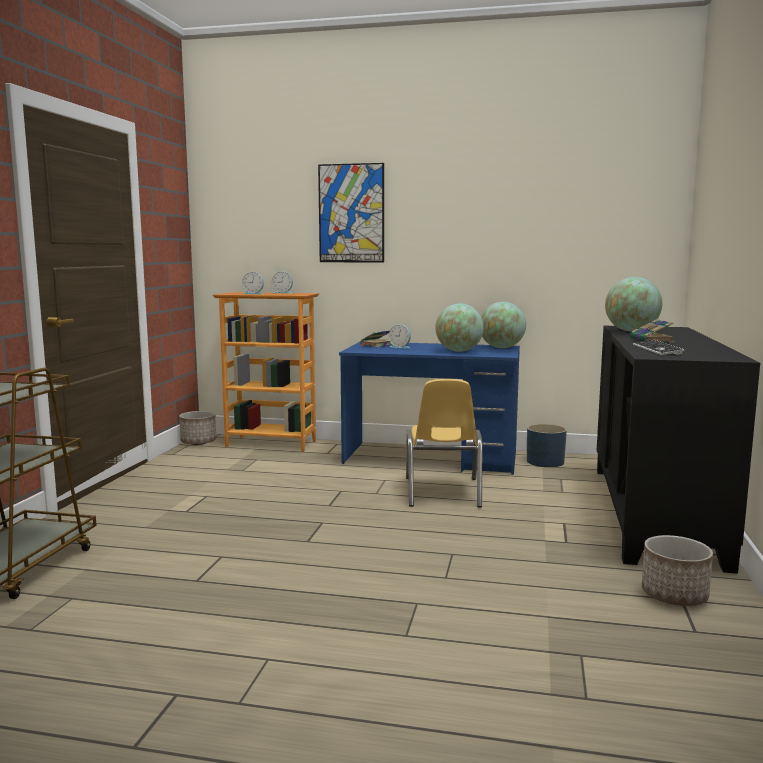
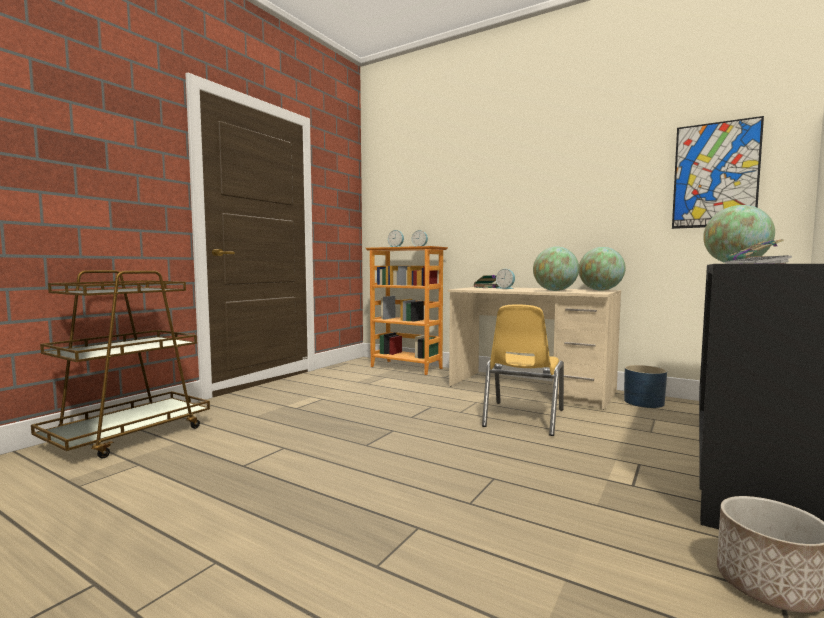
camera: 20 degrees right, 5 degrees down
planter [179,411,216,445] -> none
picture [318,163,384,263] -> picture moved to [672,116,764,229]
blue desk [339,342,520,475] -> beige desk [448,287,621,410]

